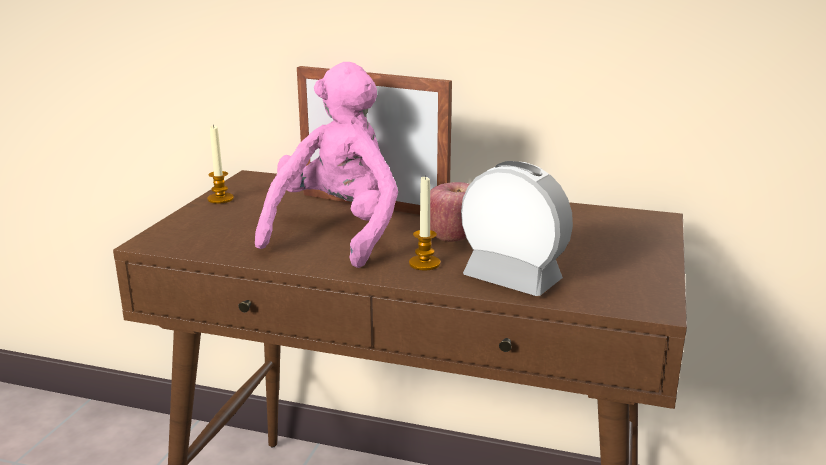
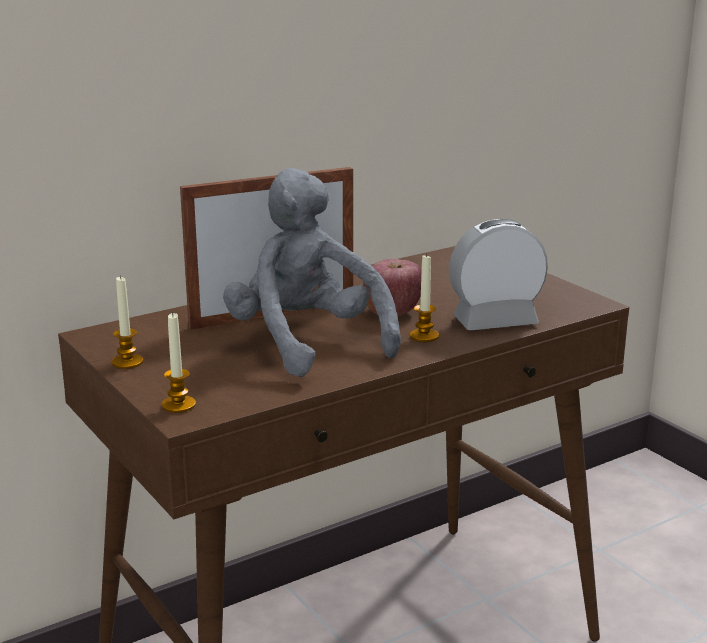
camera: 50 degrees left, 0 degrees up
pink plush toy [255,62,398,268] -> grey plush toy [223,168,401,377]
none -> candle [162,312,196,413]

